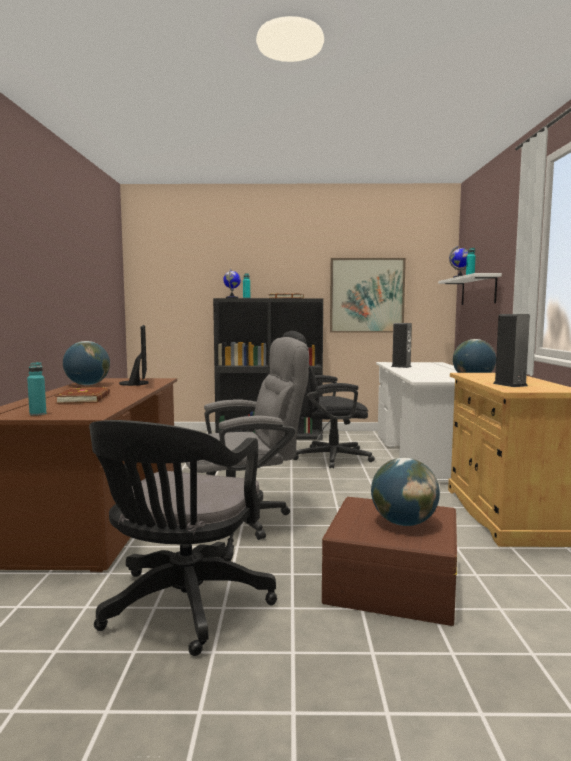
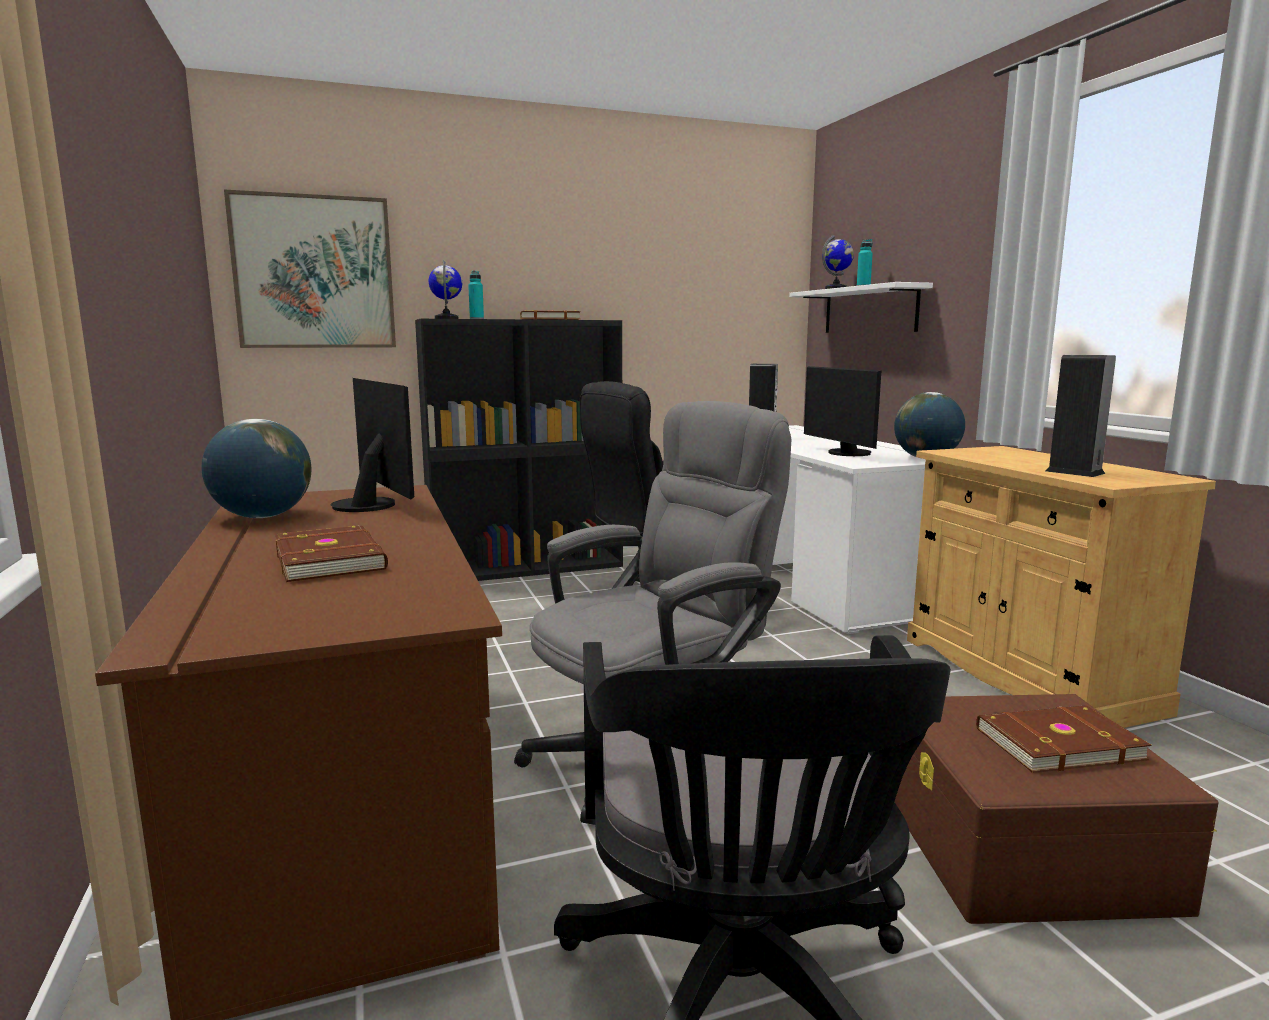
camera: 20 degrees left, 5 degrees up
turquoise bottle [27,362,46,416] -> none
picture [330,258,406,333] -> picture moved to [224,190,396,348]
globe [371,458,440,526] -> brown book [976,705,1151,773]
none -> monitor [804,366,881,456]

